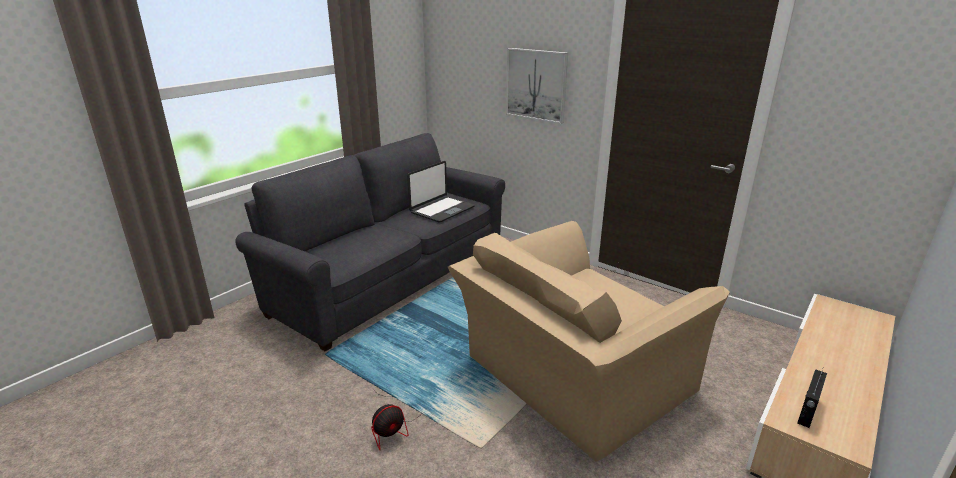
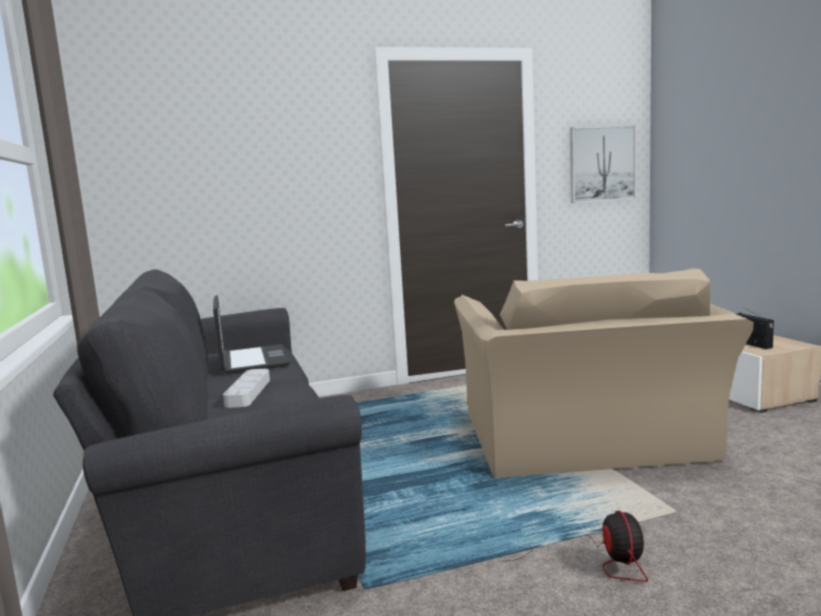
camera: 55 degrees left, 15 degrees down
picture [506,48,568,124] -> picture moved to [570,125,636,203]
none -> grey tray [223,369,270,408]

